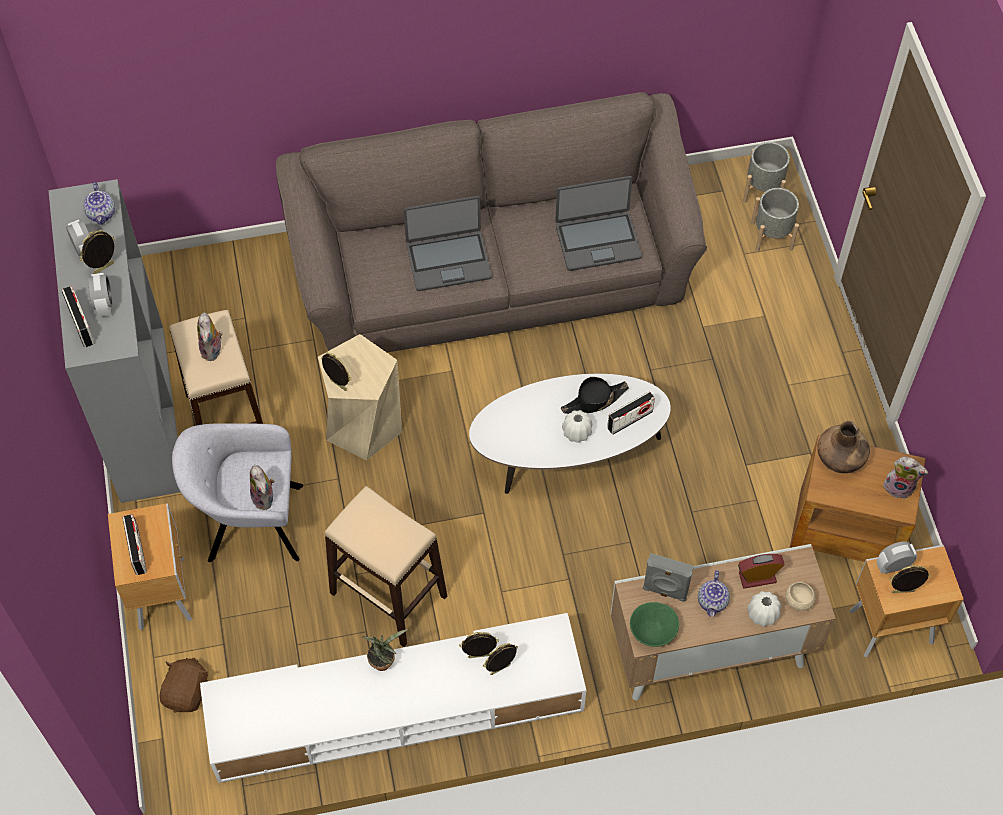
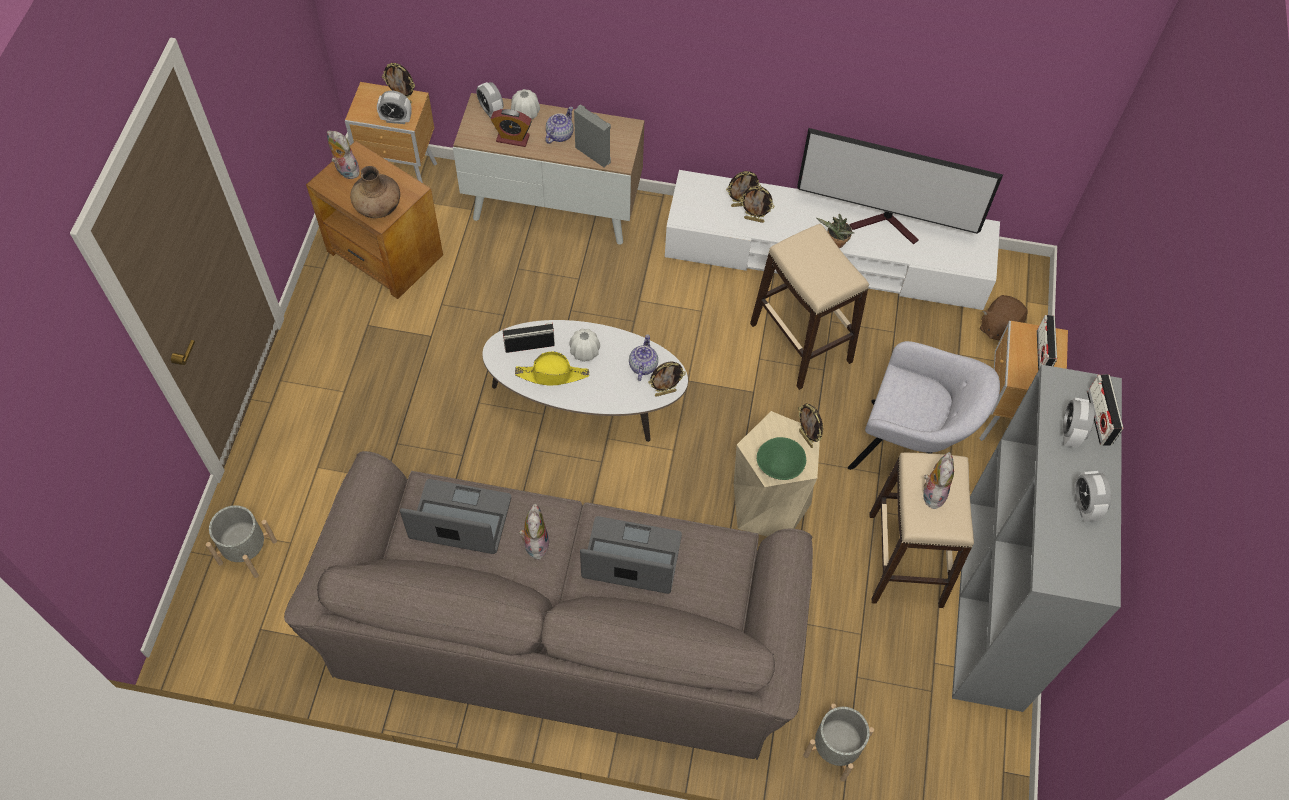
camera: 160 degrees left, 0 degrees up
picture frame [79,230,115,274] -> picture frame moved to [648,361,686,397]
teapot [83,182,115,225] -> teapot moved to [629,334,658,381]
plush toy [250,464,274,510] -> plush toy moved to [519,503,550,559]
black hat [561,377,629,414] -> yellow hat [515,352,589,386]
green bowl [630,602,679,647] -> green bowl moved to [757,437,806,480]
grey planter [743,142,790,202] -> grey planter moved to [803,704,874,782]
beige bowl [786,582,816,611] -> alarm clock [476,82,504,118]
none -> television [797,128,1003,244]

